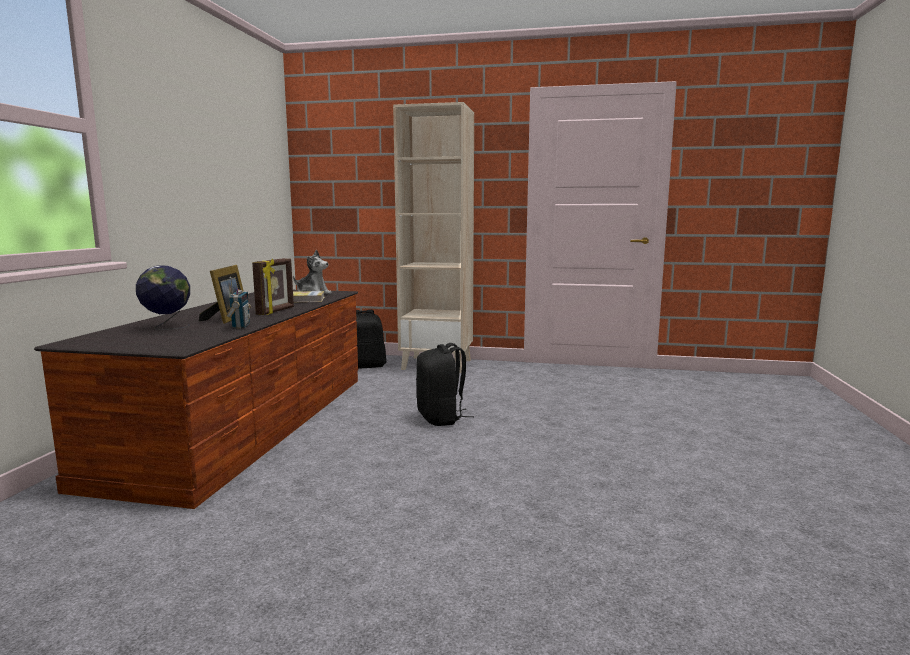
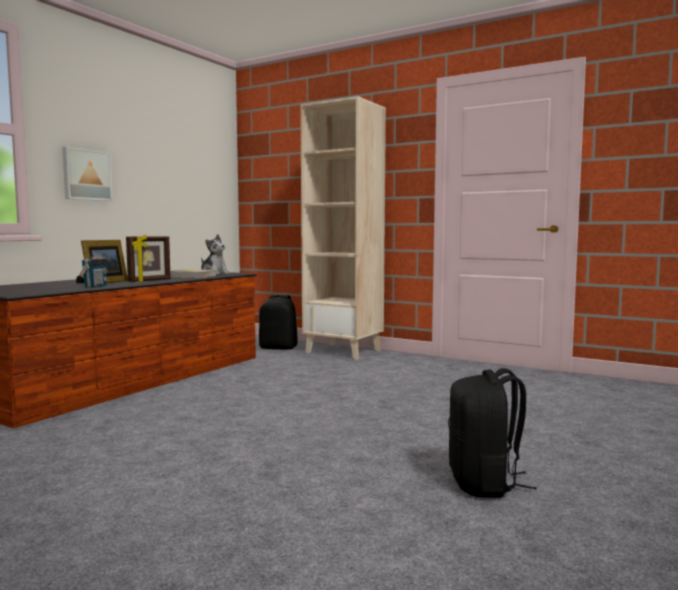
camera: 20 degrees right, 5 degrees down
globe [136,265,190,330] -> none
black backpack [416,343,474,426] -> black backpack moved to [448,368,537,498]
none -> picture [62,147,113,201]

